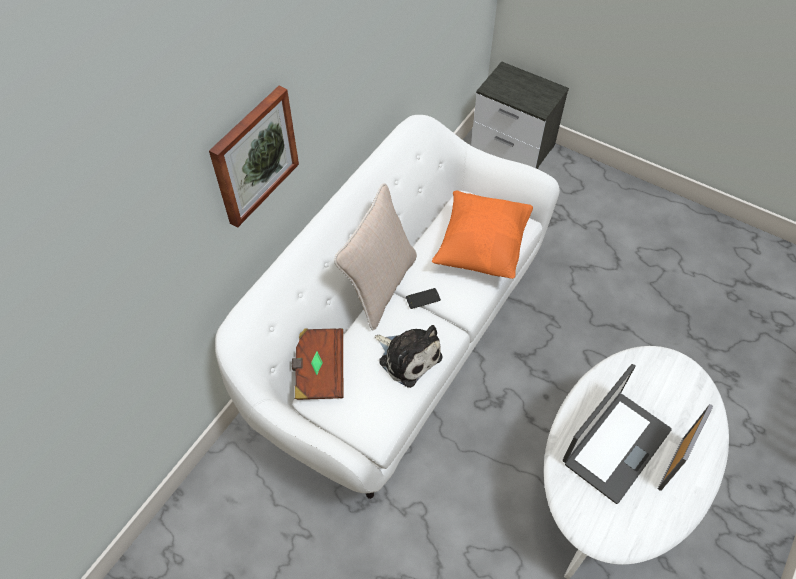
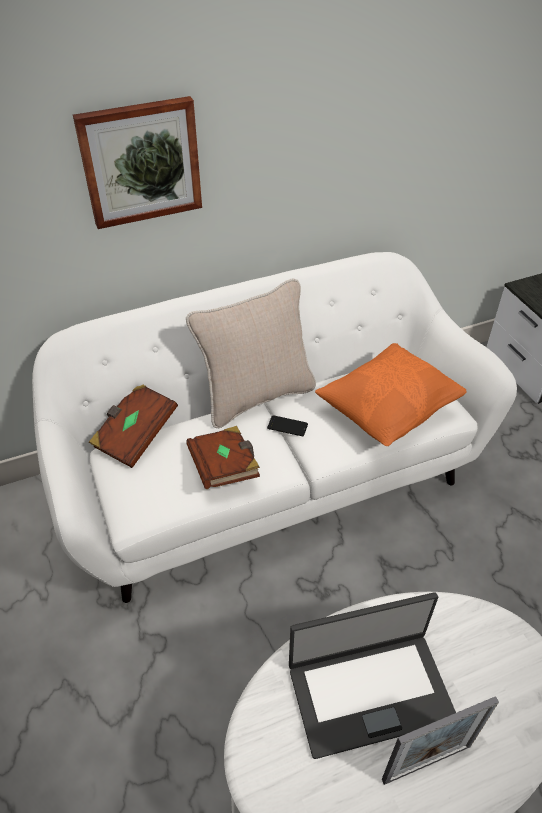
camera: 35 degrees right, 10 degrees down
plush toy [374,325,443,388] -> brown book [186,426,260,489]

